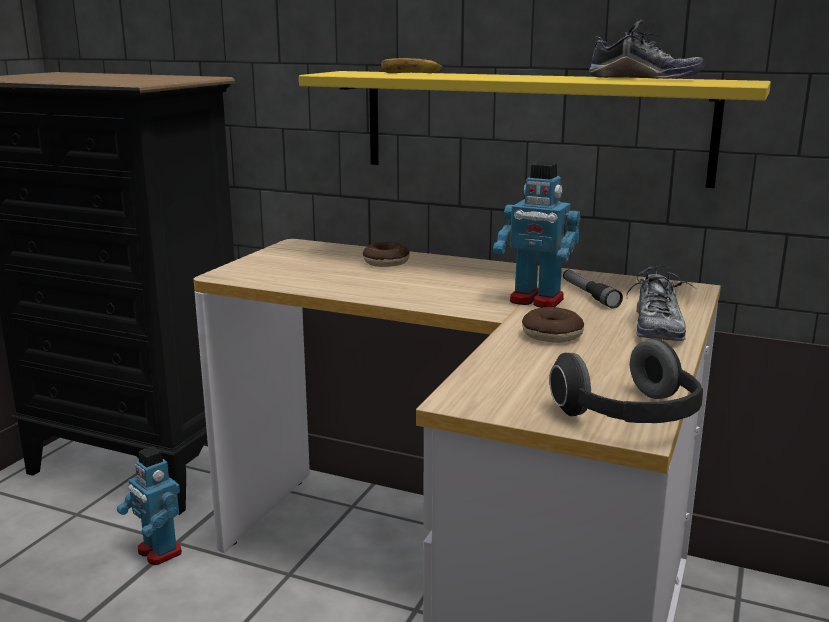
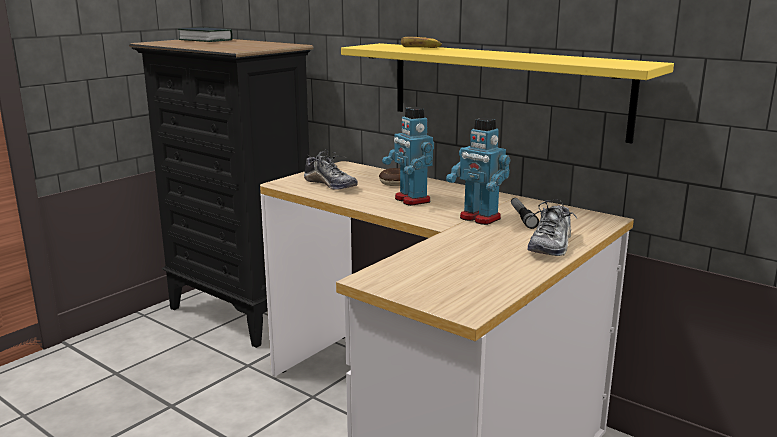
camera: 15 degrees right, 0 degrees up
toy robot [117,446,182,565] -> toy robot moved to [382,107,434,206]
donut [522,307,584,343] -> none
headphones [549,338,703,423] -> none
shoe [589,19,705,79] -> shoe moved to [304,149,358,190]
none -> book [178,27,233,42]

